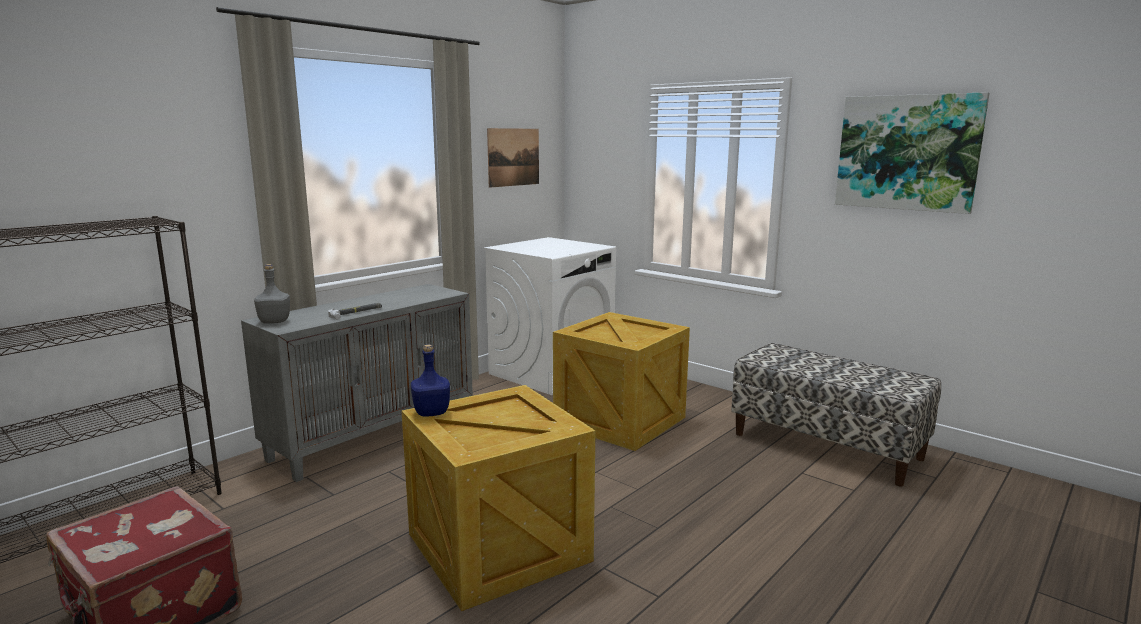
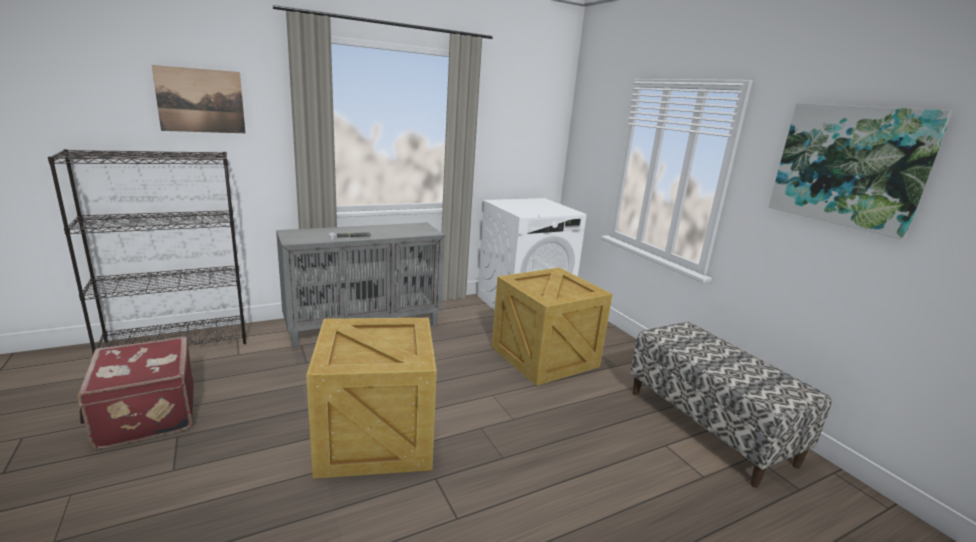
camera: 20 degrees right, 5 degrees up
grey bottle [254,264,290,324] -> none
blue bottle [411,344,450,416] -> none
picture [487,128,539,188] -> picture moved to [152,65,245,133]

